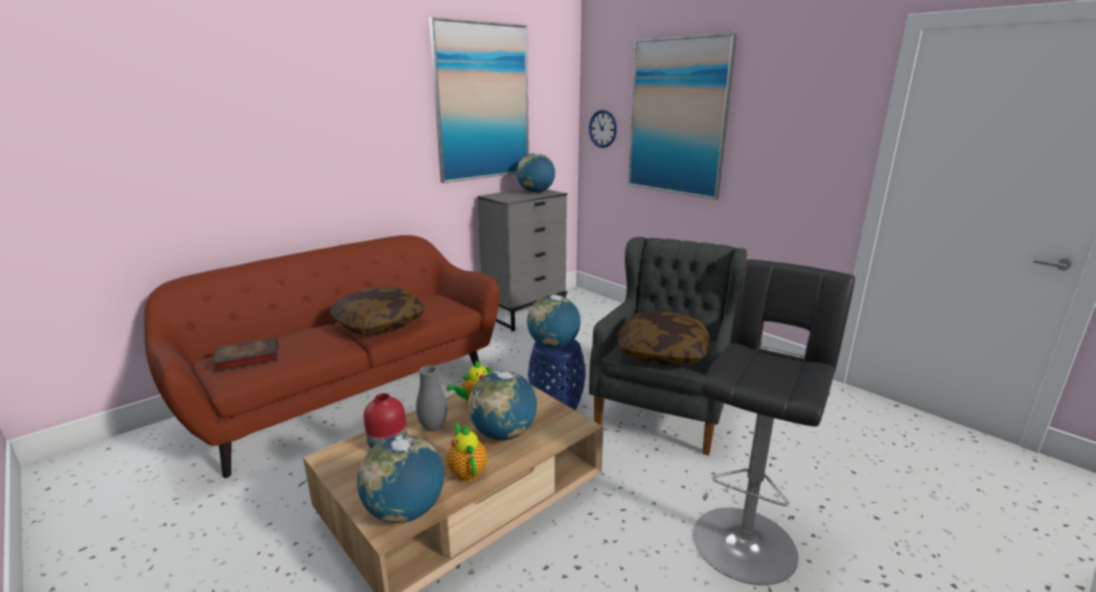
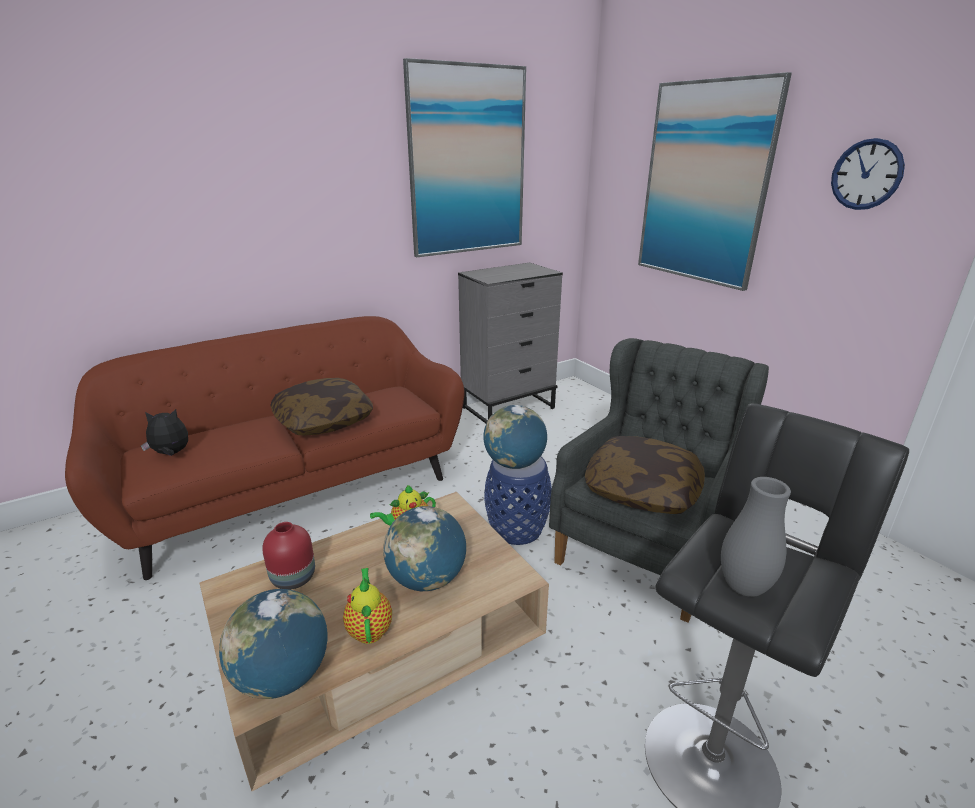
camera: 10 degrees right, 5 degrees up
book [211,338,278,372] -> plush toy [141,409,188,456]
grey vase [416,365,447,431] -> grey vase moved to [721,477,791,597]
globe [516,153,555,193] -> none
wall clock [589,110,617,148] -> wall clock moved to [831,138,905,210]

